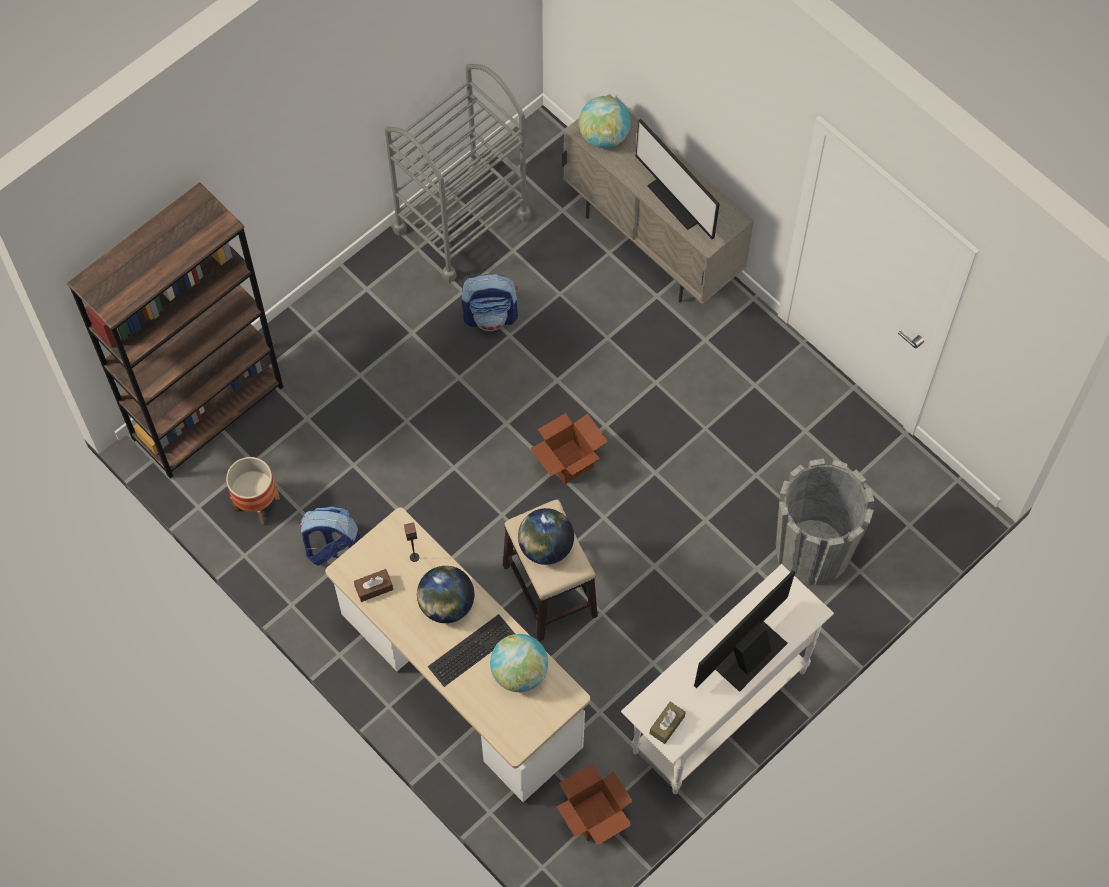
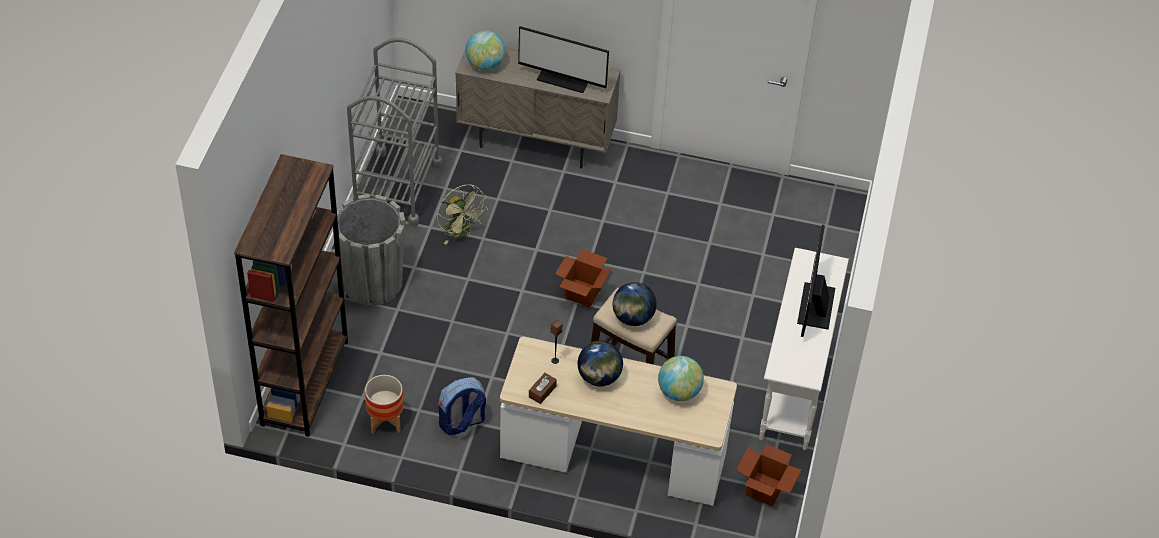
camera: 35 degrees left, 15 degrees down
keyboard [428,614,515,687] -> none
backpack [462,274,518,331] -> green fan [437,184,488,245]
brown tissue box [650,702,686,744] -> none
grey planter [776,458,874,585] -> grey planter moved to [337,194,405,306]

